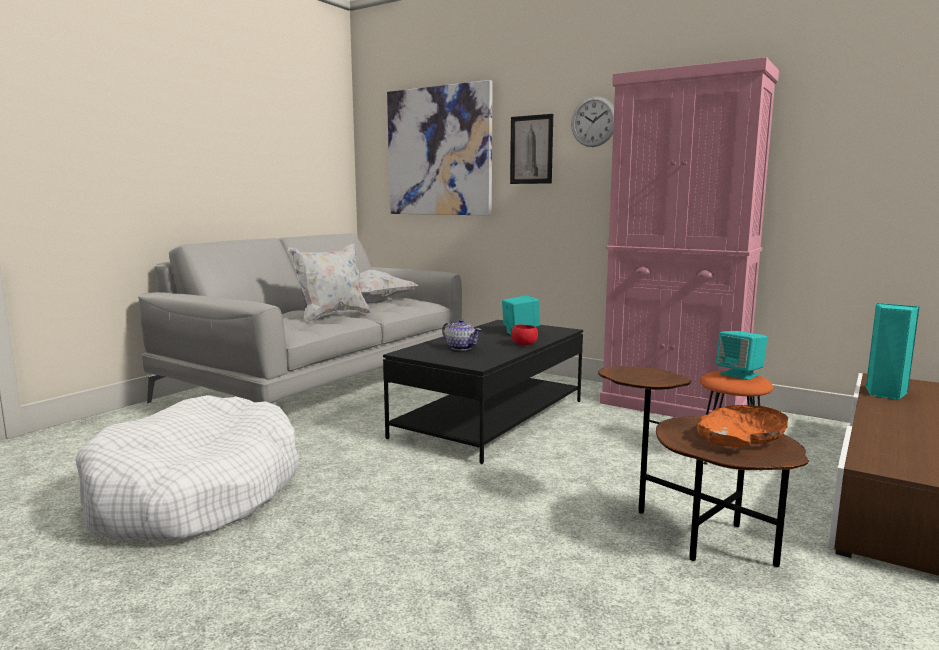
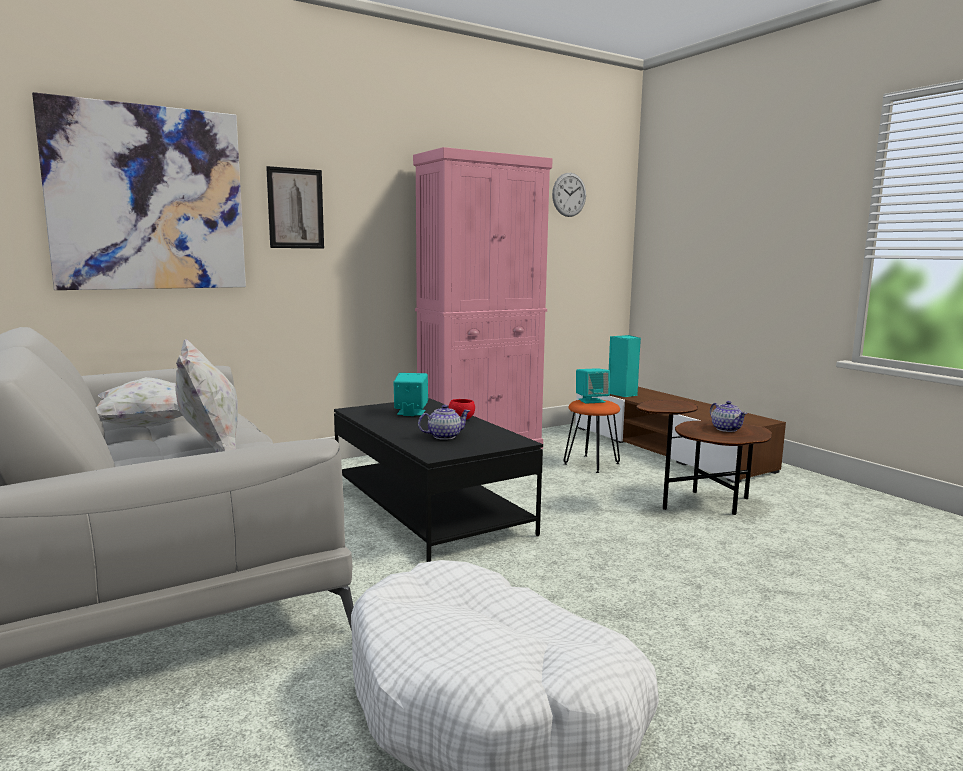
camera: 65 degrees left, 0 degrees up
wall clock [571,96,614,147] -> wall clock moved to [552,173,586,217]
orange bowl [697,405,788,447] -> teapot [710,401,747,432]

